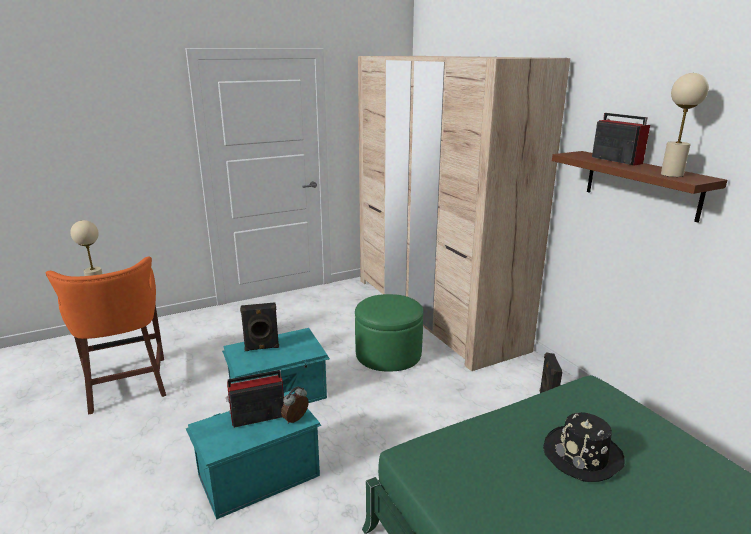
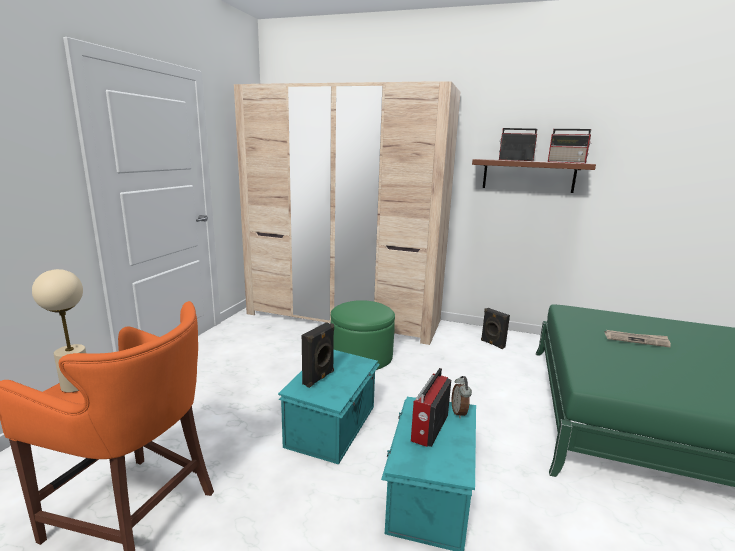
camera: 45 degrees left, 5 degrees down
black hat [543,412,625,482] -> newspaper [605,330,671,347]
beige table lamp [661,73,709,177] -> radio [548,129,592,163]

